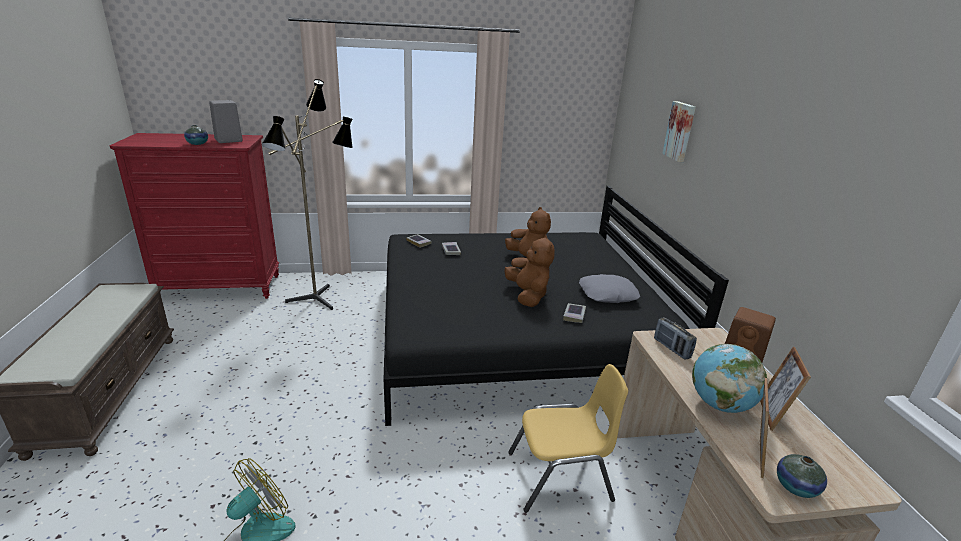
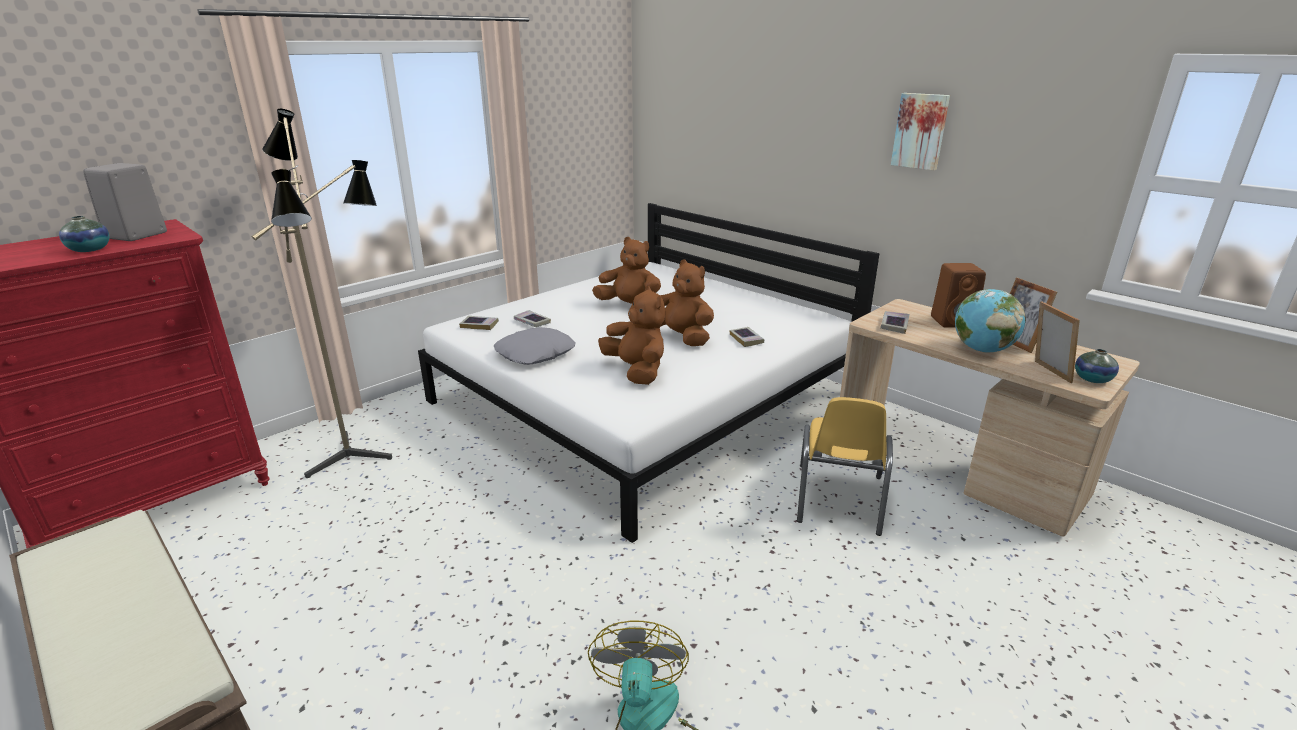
camera: 35 degrees left, 0 degrees up
black bed [383,186,729,426] -> white bed [418,203,880,543]
yellow chair [508,364,628,513] -> yellow chair turned 150 degrees clockwise [797,397,893,536]
grey pillow [579,274,640,303] -> grey pillow moved to [494,328,576,365]
radio [654,317,697,359] -> book [880,311,910,334]
picture [662,101,696,162] -> picture moved to [891,93,950,171]
none -> brown plush toy [598,286,665,385]

